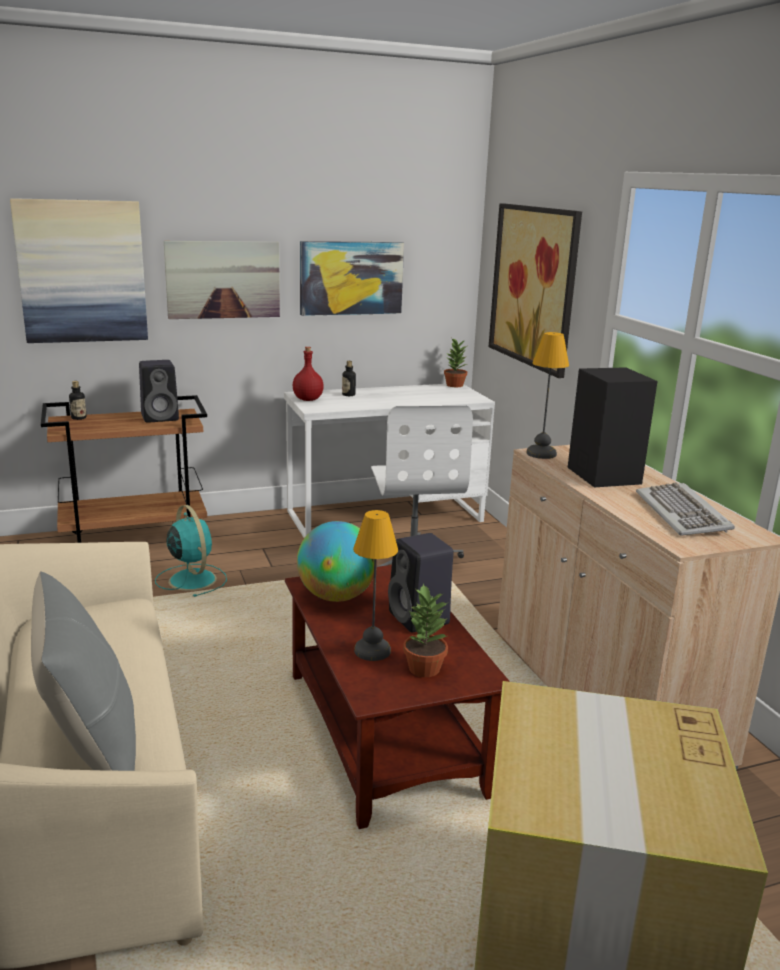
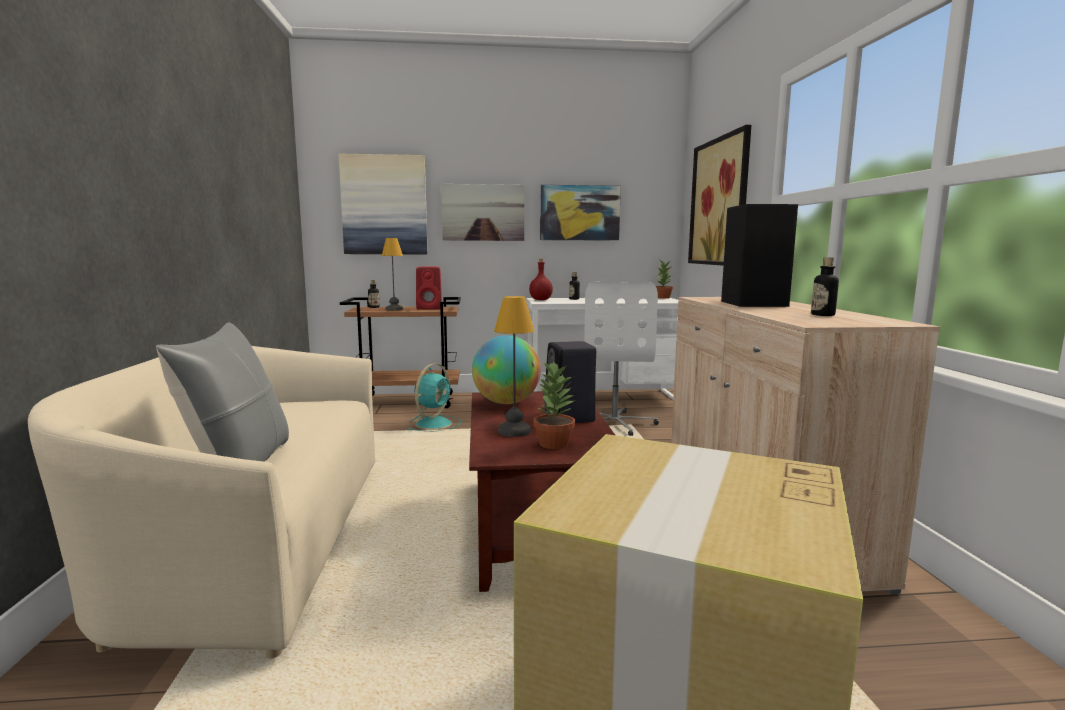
camera: 15 degrees right, 10 degrees down
black speaker [139,360,179,423] -> red speaker [416,267,442,310]
turquoise fan [155,505,227,597] -> turquoise fan turned 45 degrees clockwise [408,363,461,431]
table lamp [526,332,569,459] -> table lamp moved to [382,238,403,311]
keyboard [636,482,735,536] -> bottle [811,257,839,316]

